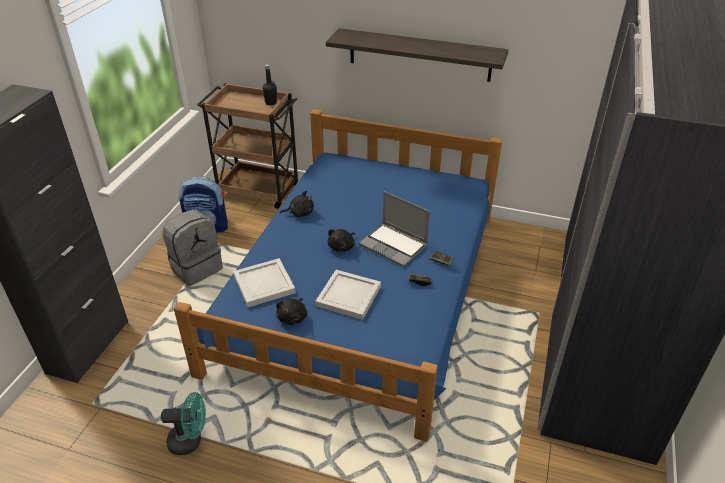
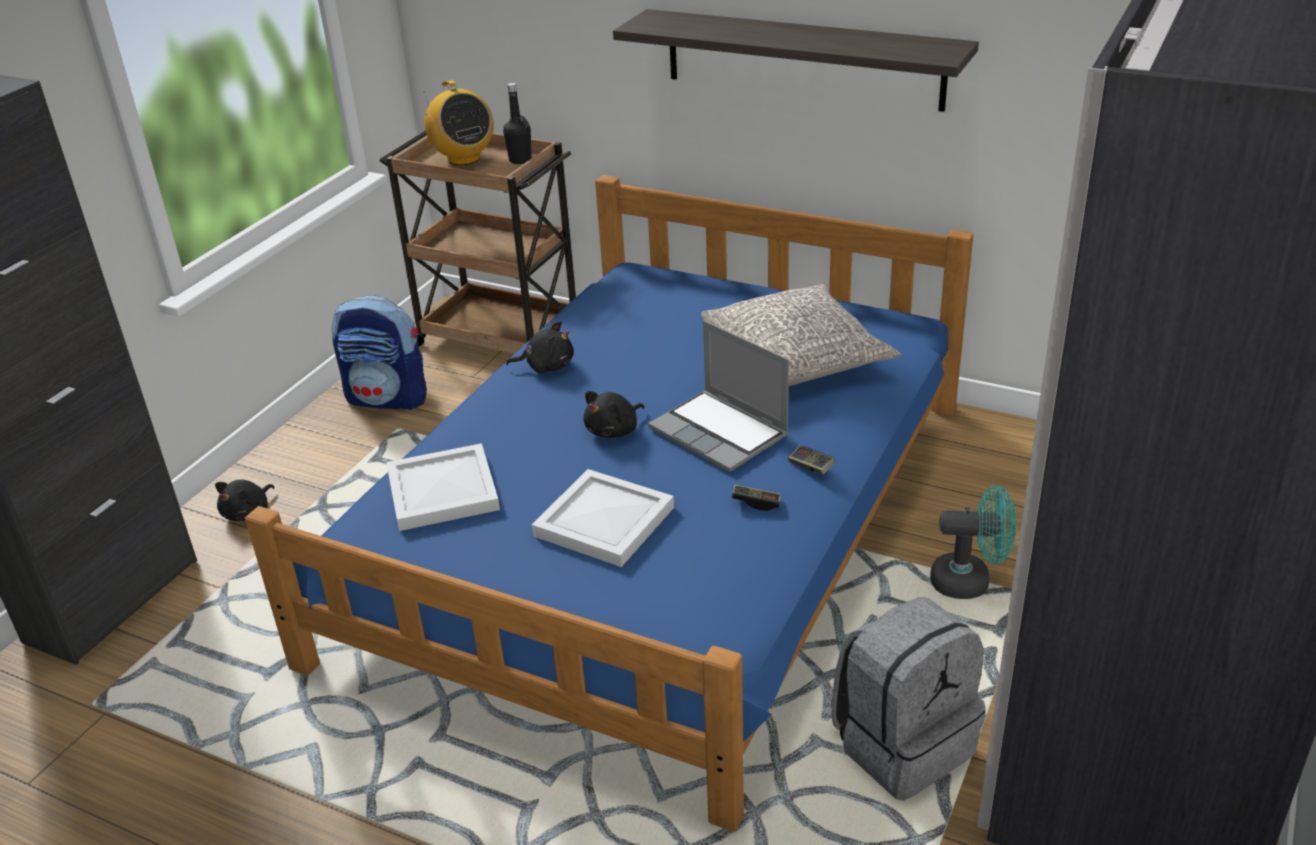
camera: 10 degrees right, 5 degrees down
turquoise fan [161,392,206,455] -> turquoise fan moved to [930,485,1016,599]
grey backpack [163,210,223,286] -> grey backpack moved to [831,597,985,801]
black plush toy [276,298,307,325] -> black plush toy moved to [215,480,274,521]
none -> radio [424,80,494,165]
none -> grey pillow [701,283,901,386]

